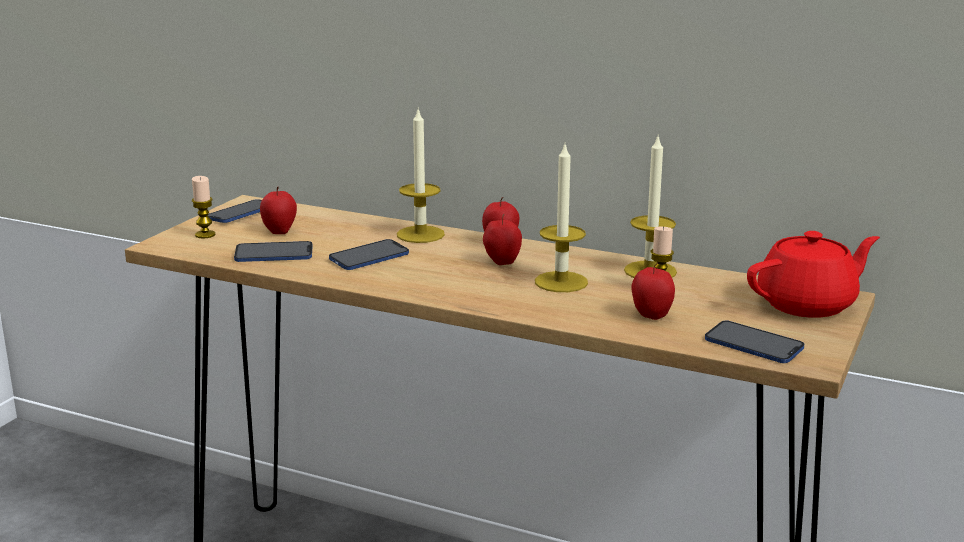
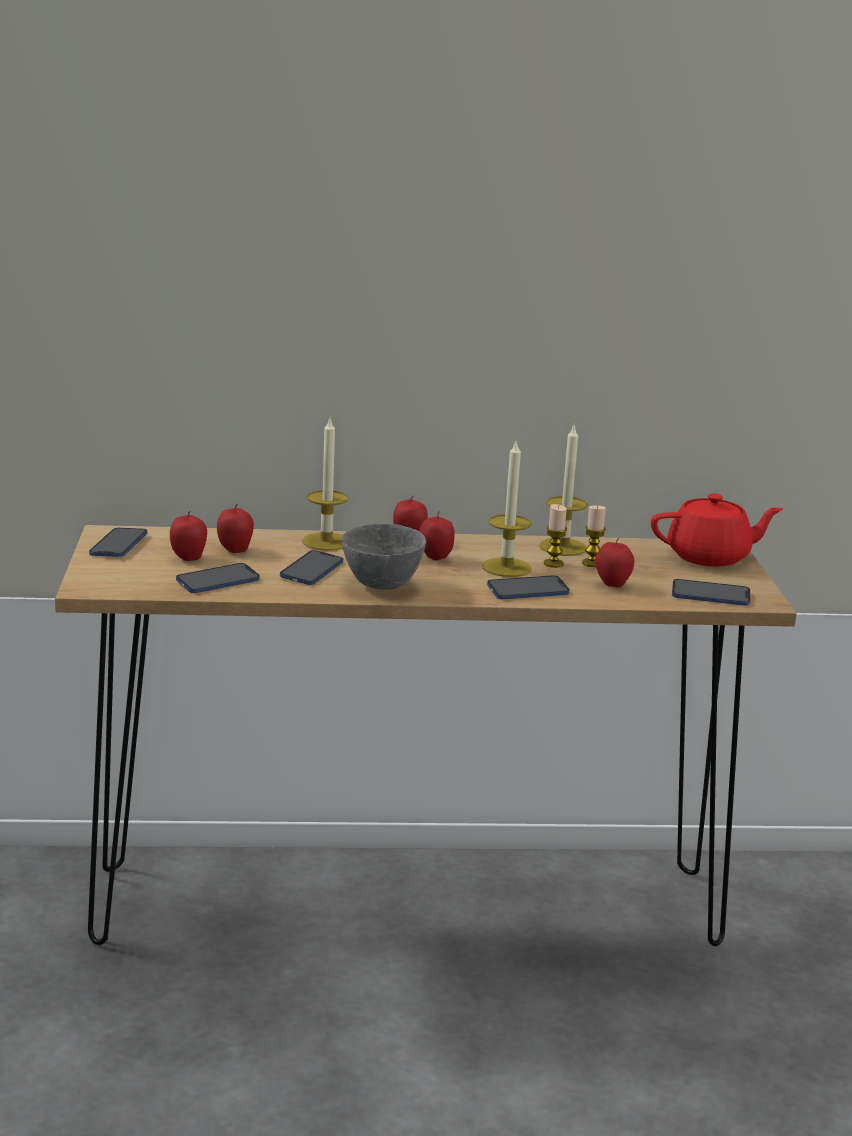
camera: 30 degrees left, 0 degrees up
candle [192,176,215,238] -> candle moved to [544,504,567,568]
red teapot [747,231,880,318] -> red teapot turned 45 degrees clockwise [651,493,783,567]
none -> apple [217,504,254,553]
none -> grey bowl [342,523,426,590]
none -> phone [487,575,570,599]

